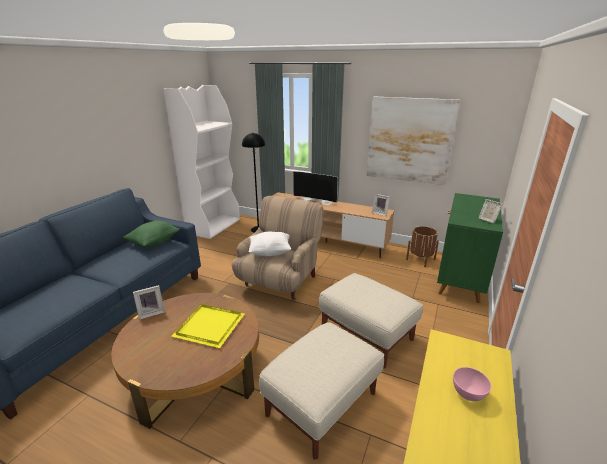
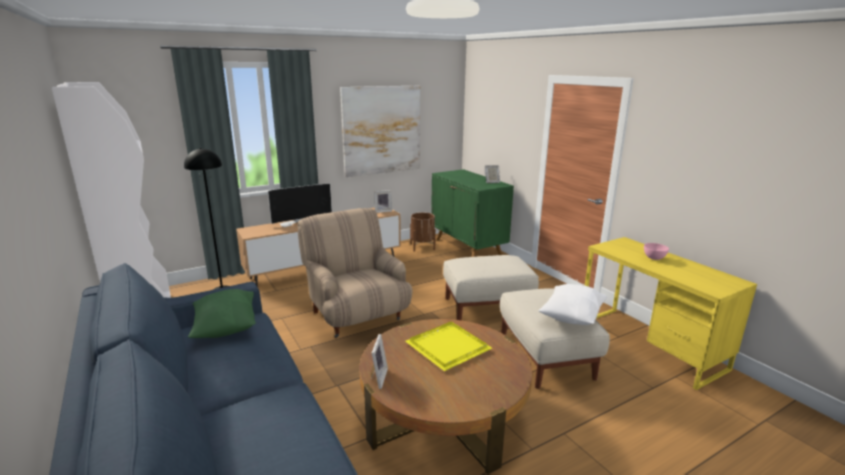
camera: 55 degrees left, 5 degrees down
white pillow [249,232,291,256] -> white pillow moved to [538,284,607,325]

